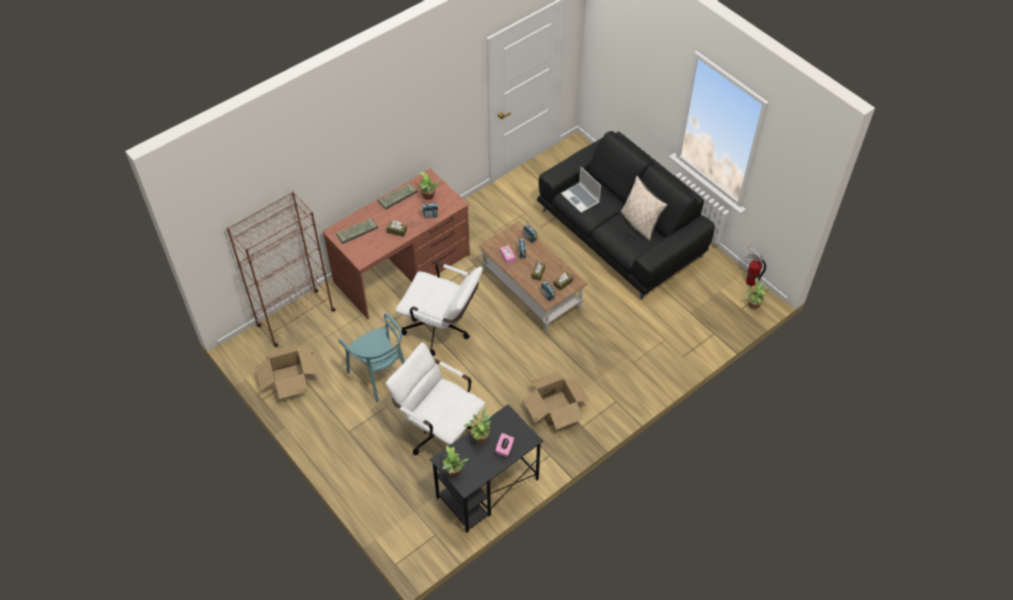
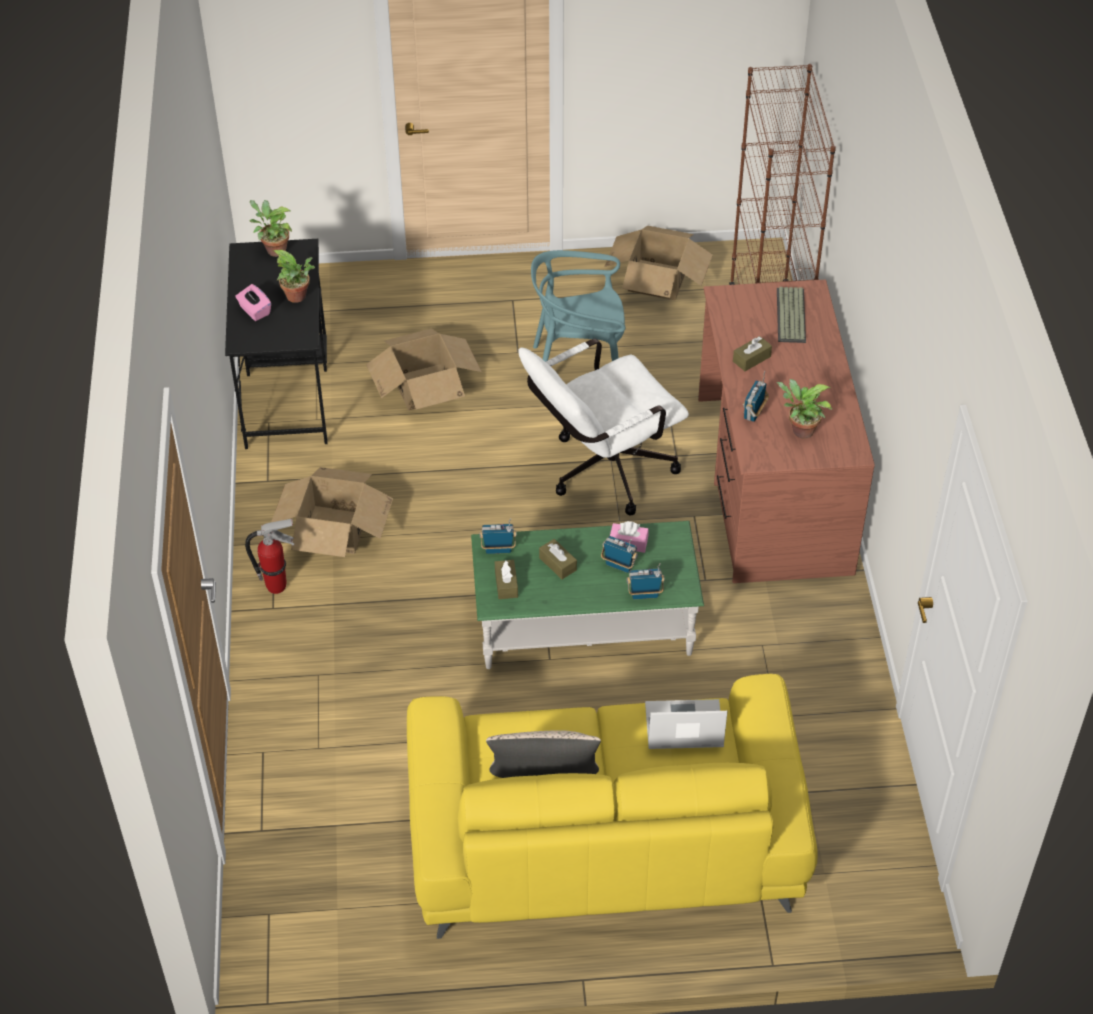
camera: 125 degrees right, 5 degrees down
keyboard [378,183,418,210] -> none
white office chair [386,342,485,455] -> cardboard box [366,328,482,411]
brown coffee table [478,221,588,333] -> green coffee table [471,521,704,669]
black sofa [537,131,715,300] -> yellow sofa [407,674,818,939]
potted plant [744,277,766,309] -> none
fire extinguisher [746,245,766,286] -> fire extinguisher moved to [245,519,294,594]

